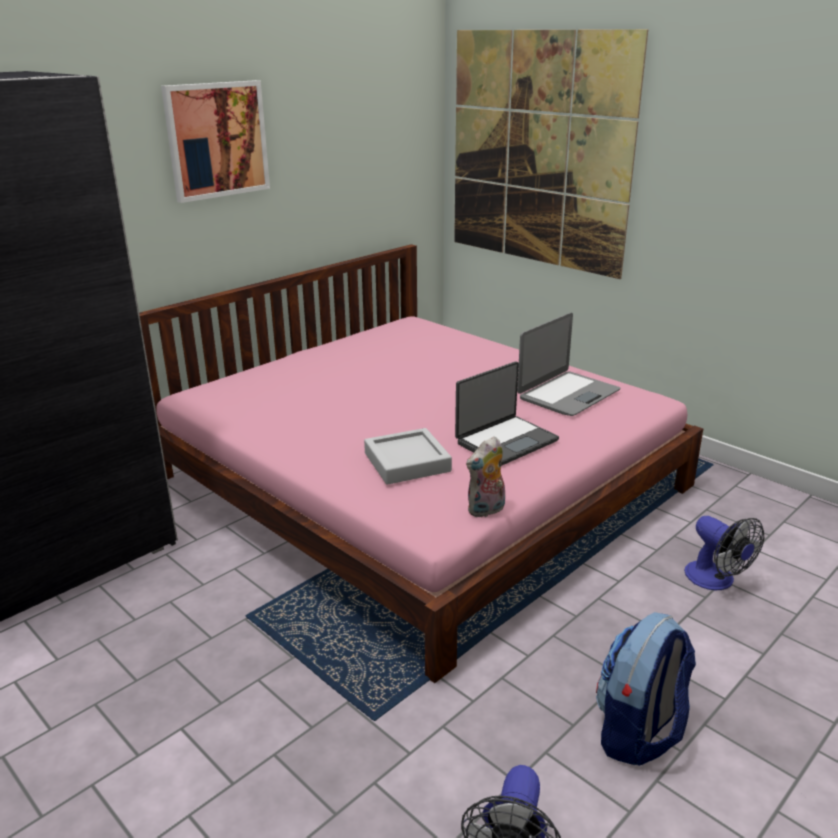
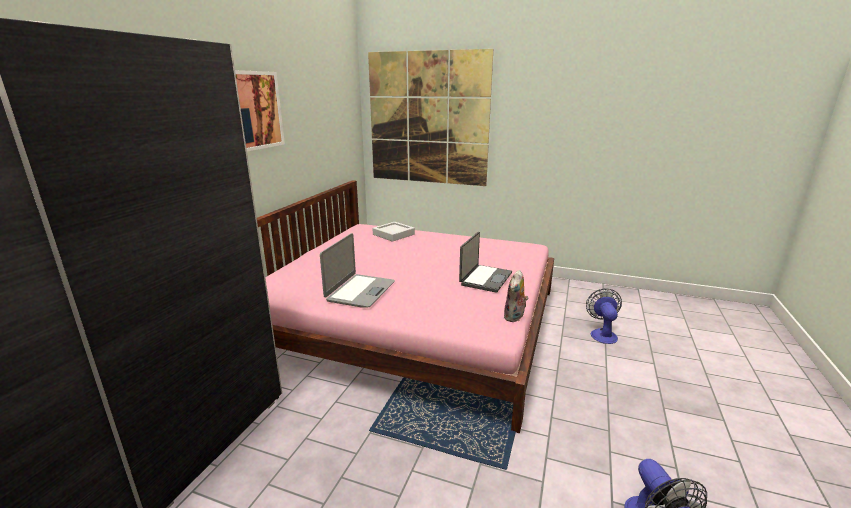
camera: 25 degrees left, 5 degrees down
grey tray [364,428,452,485] -> grey tray moved to [372,222,415,242]
laptop [517,313,620,416] -> laptop moved to [320,233,395,308]
backpack [596,612,696,766] -> none
fan [684,516,764,590] -> fan turned 120 degrees counterclockwise [586,288,622,344]

